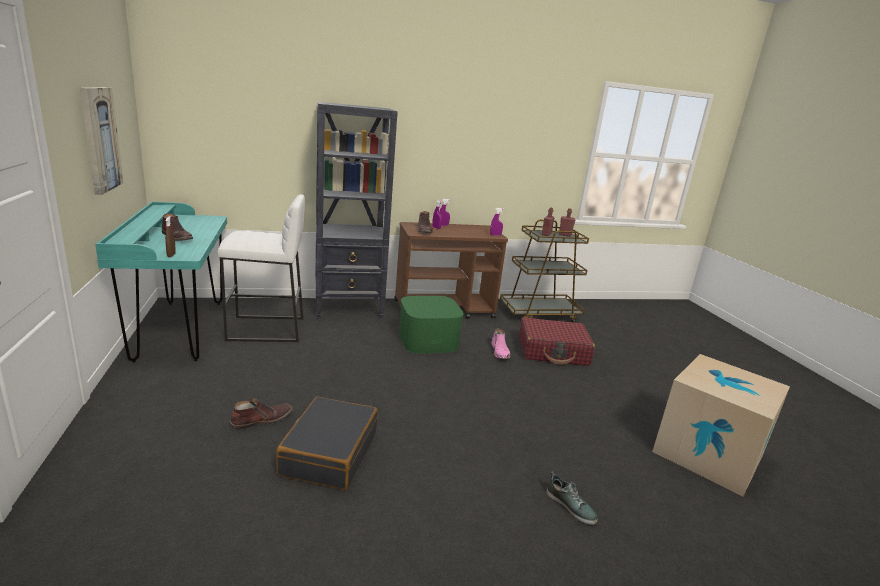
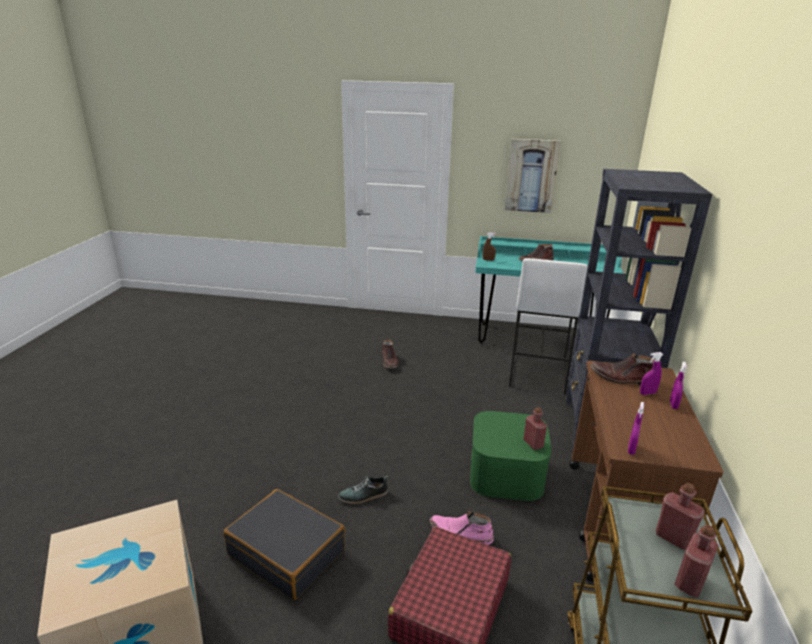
camera: 115 degrees right, 5 degrees up
black suitcase [276,396,378,490] -> black suitcase moved to [223,489,345,600]
shoe [546,471,598,525] -> shoe moved to [338,475,388,504]
none -> red bottle [523,407,547,450]

